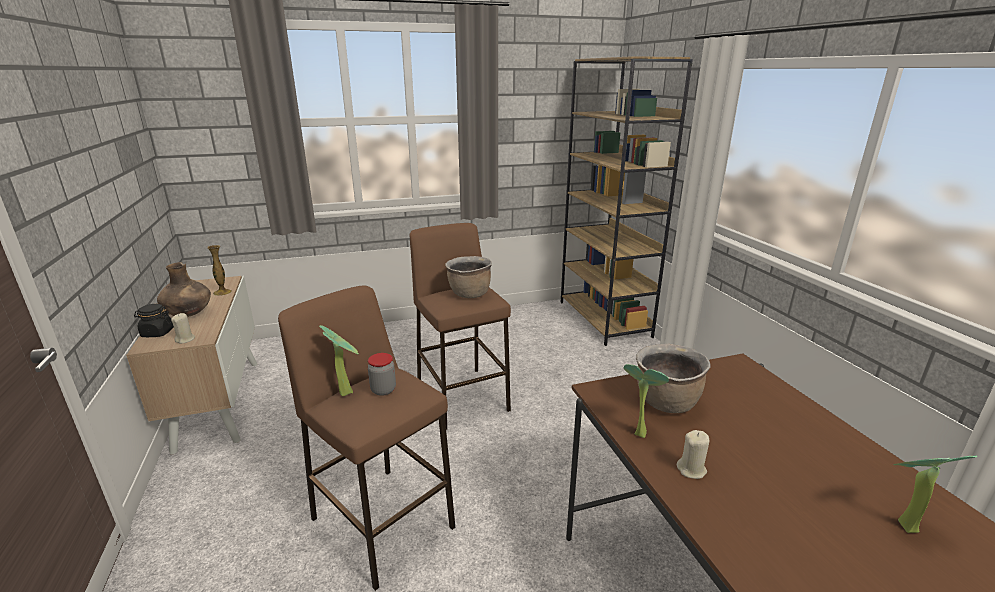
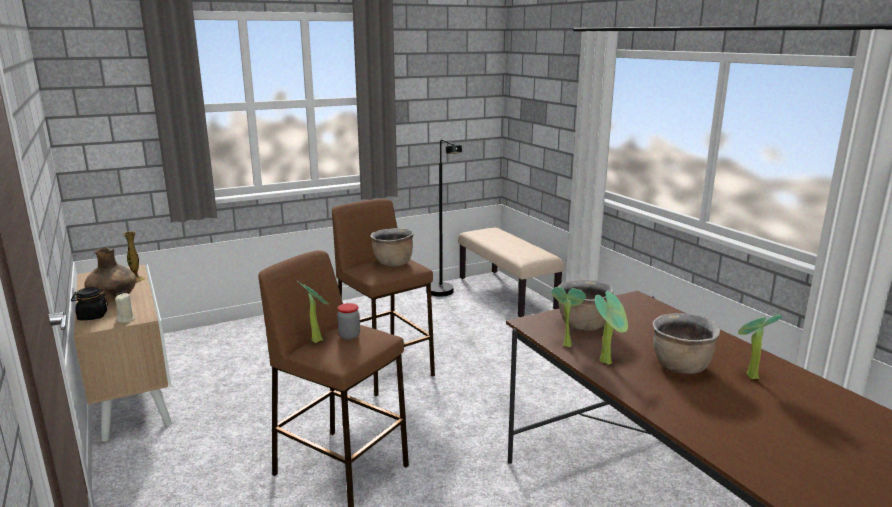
camera: 10 degrees left, 5 degrees down
brown bookcase [561,56,693,346] -> beige bench [458,228,565,317]
beige candle [677,430,709,479] -> potted plant [595,291,628,365]
none -> black floor lamp [426,139,462,297]
none -> brown cooking pot [652,313,720,374]

